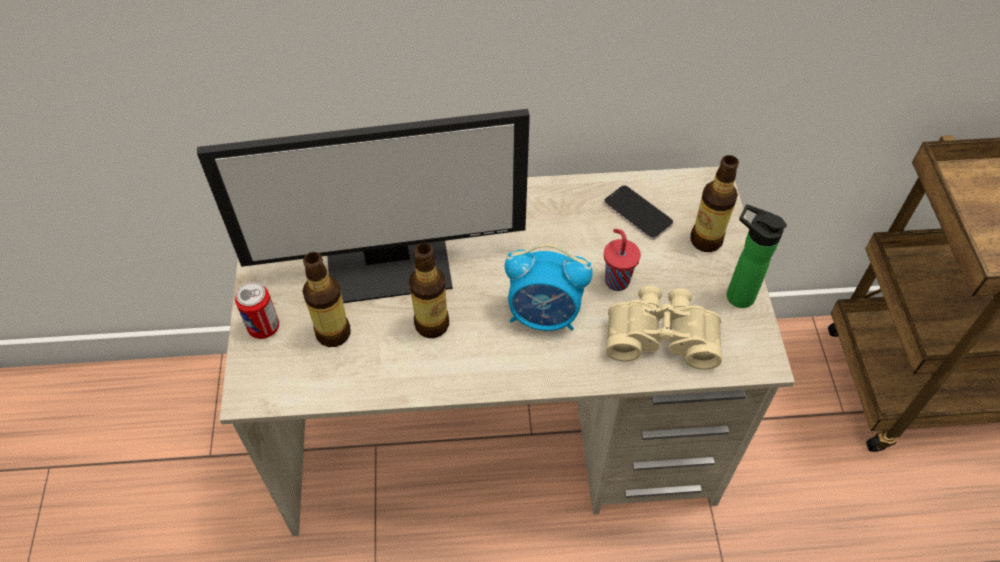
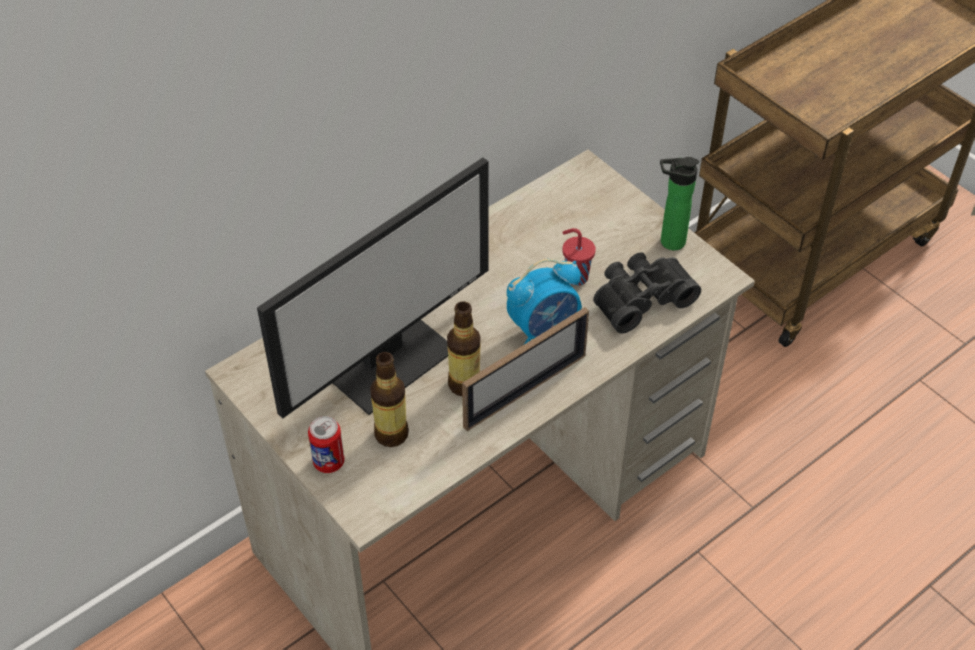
camera: 35 degrees left, 5 degrees down
phone [604,185,674,240] -> none
beige binoculars [606,286,722,370] -> black binoculars [593,252,701,333]
bottle [691,155,739,252] -> none
none -> picture frame [462,307,589,431]

